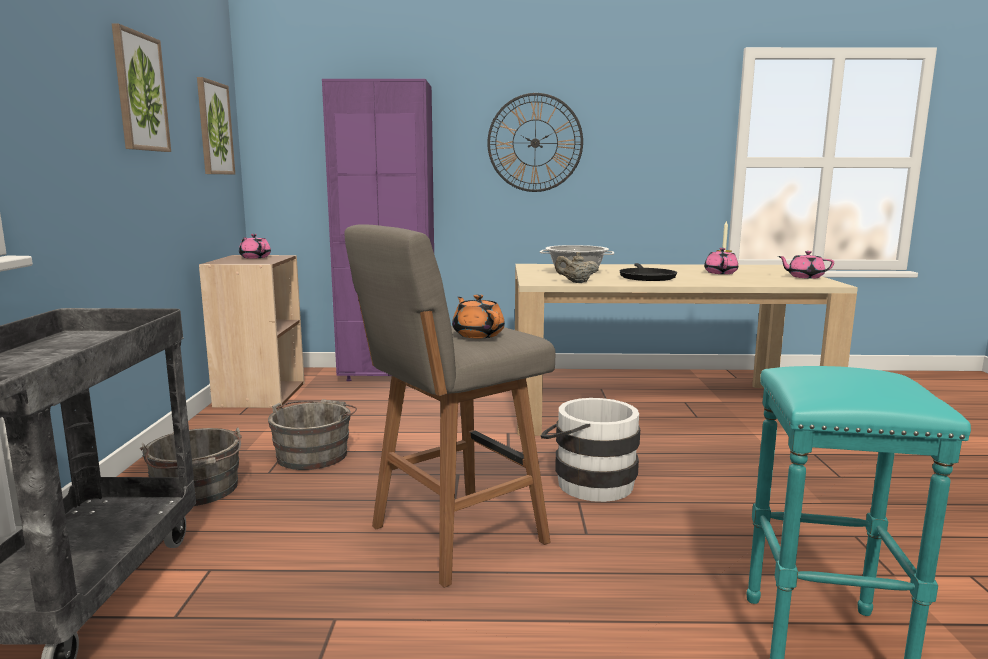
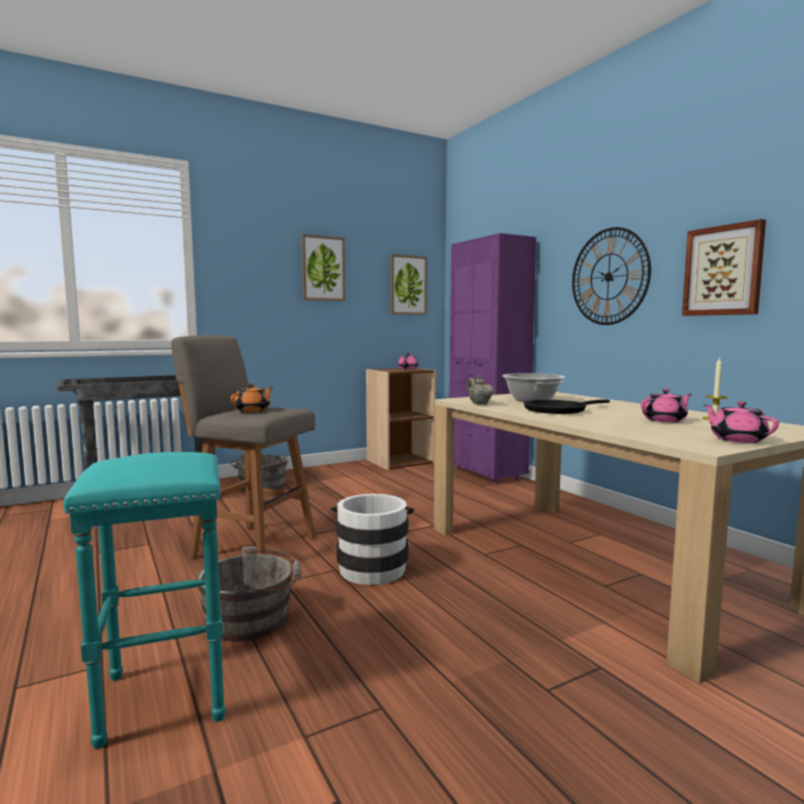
camera: 60 degrees right, 5 degrees down
grey bucket [268,399,357,470] -> grey bucket moved to [196,546,301,642]
none -> picture [682,219,766,316]

